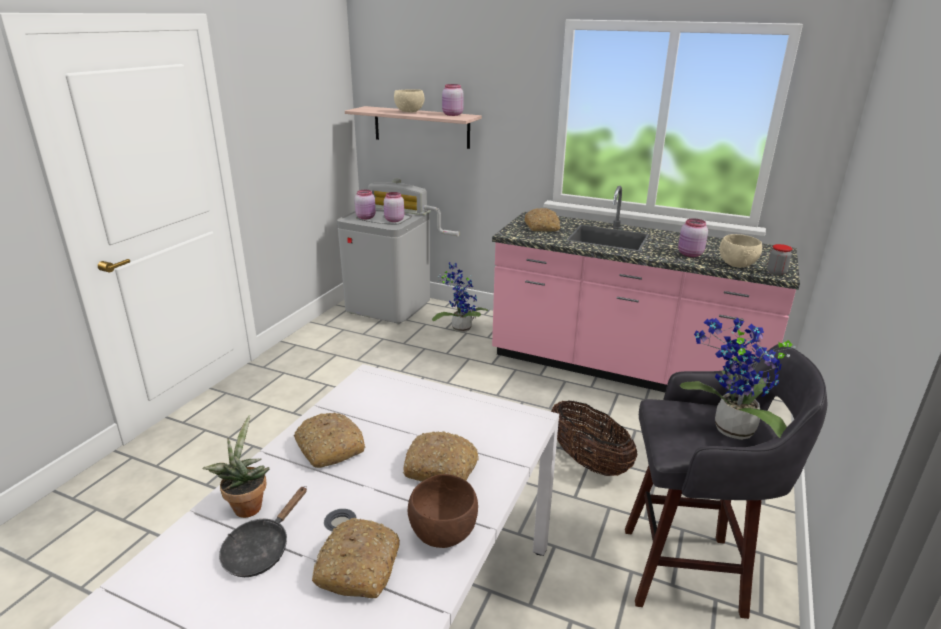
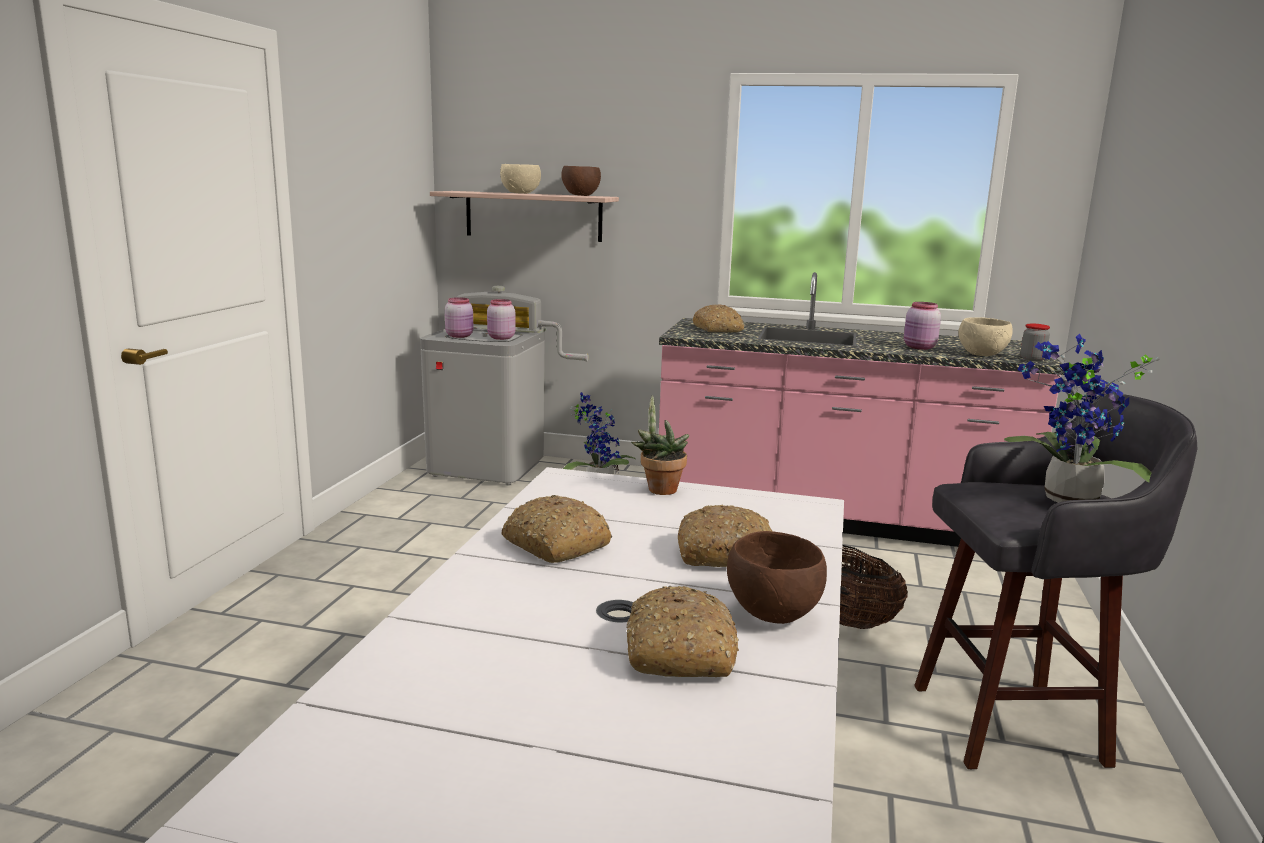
camera: 10 degrees left, 10 degrees down
potted plant [202,415,269,518] -> potted plant moved to [631,395,690,495]
black frying pan [219,486,307,577] -> none
pink jar [442,84,464,116] -> brown bowl [561,166,601,196]

